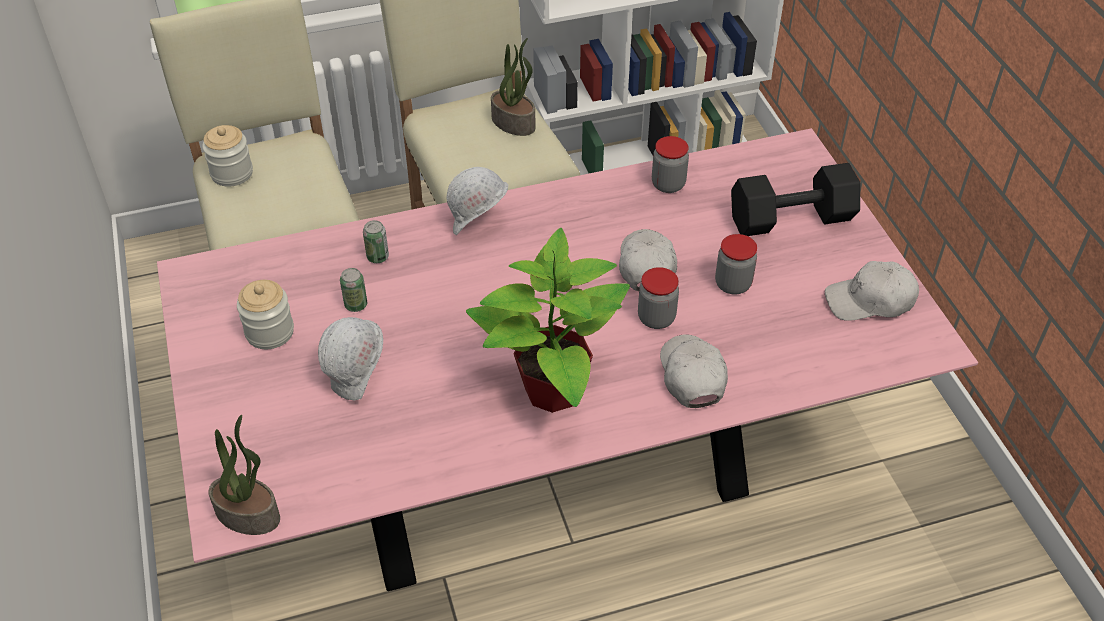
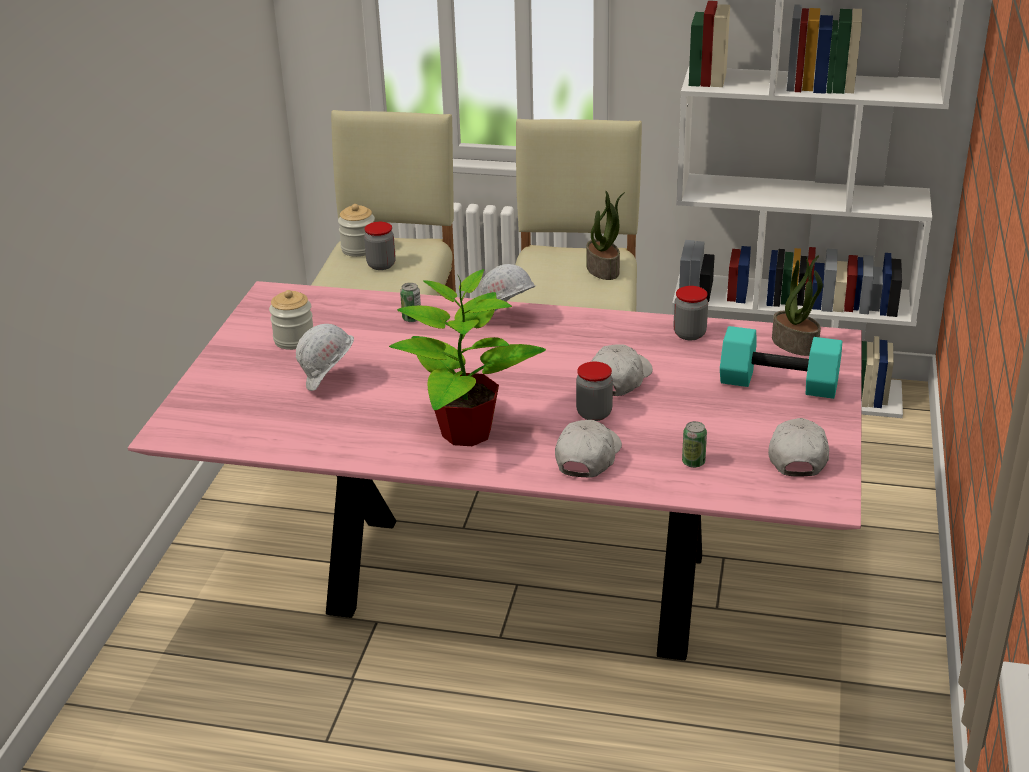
camera: 30 degrees right, 15 degrees down
potted plant [208,415,280,535] -> potted plant moved to [772,255,823,356]
can [340,268,367,312] -> can moved to [682,421,707,468]
jar [715,234,757,294] -> jar moved to [364,222,396,270]
black dumbbell [731,163,860,236] -> turquoise dumbbell [720,326,843,399]
white cap [825,261,919,321] -> white cap turned 75 degrees clockwise [768,418,829,477]

